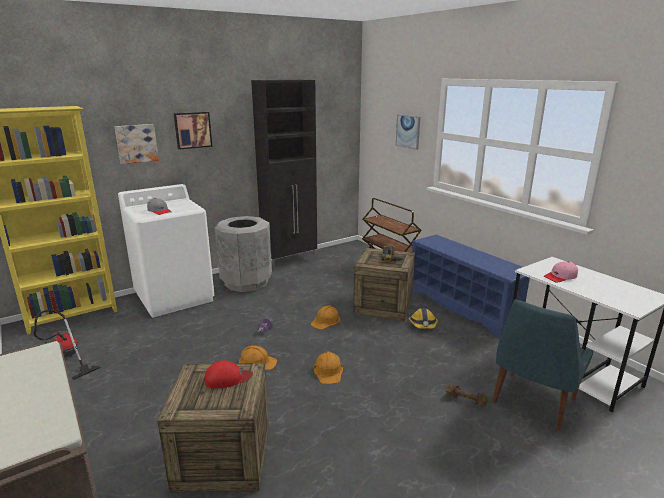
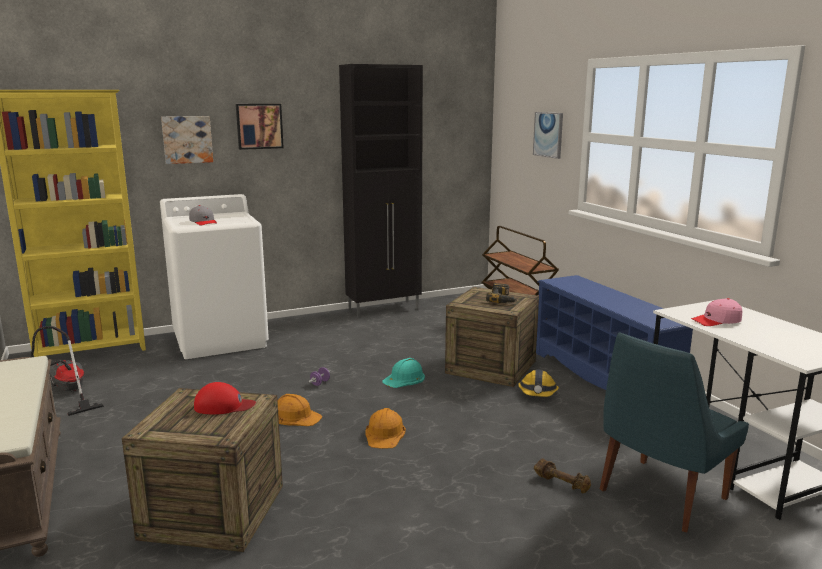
camera: 10 degrees right, 5 degrees down
grey trash can [215,216,272,292] -> none
orange hard hat [311,305,340,329] -> turquoise hard hat [382,358,425,388]

